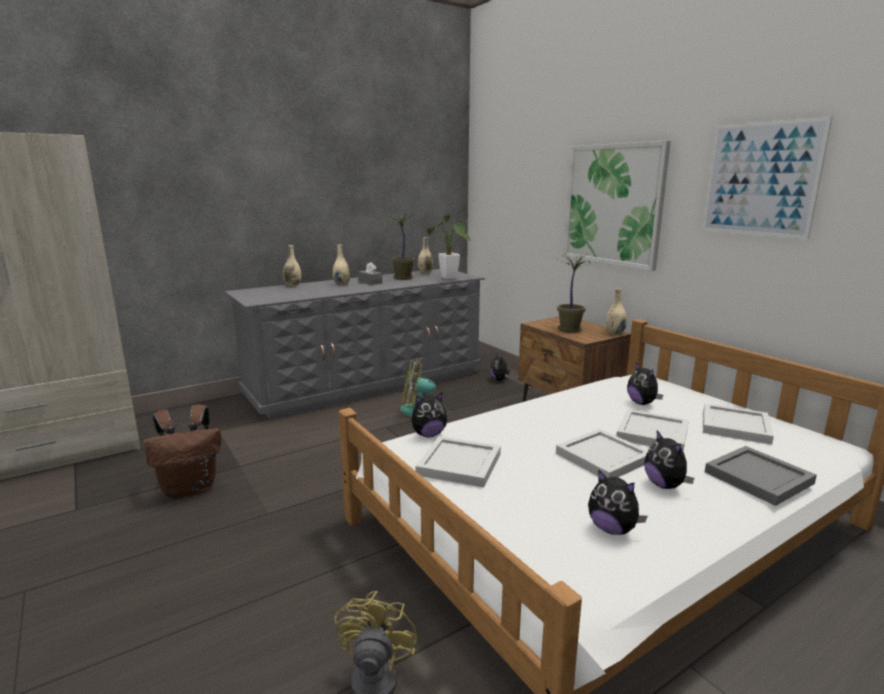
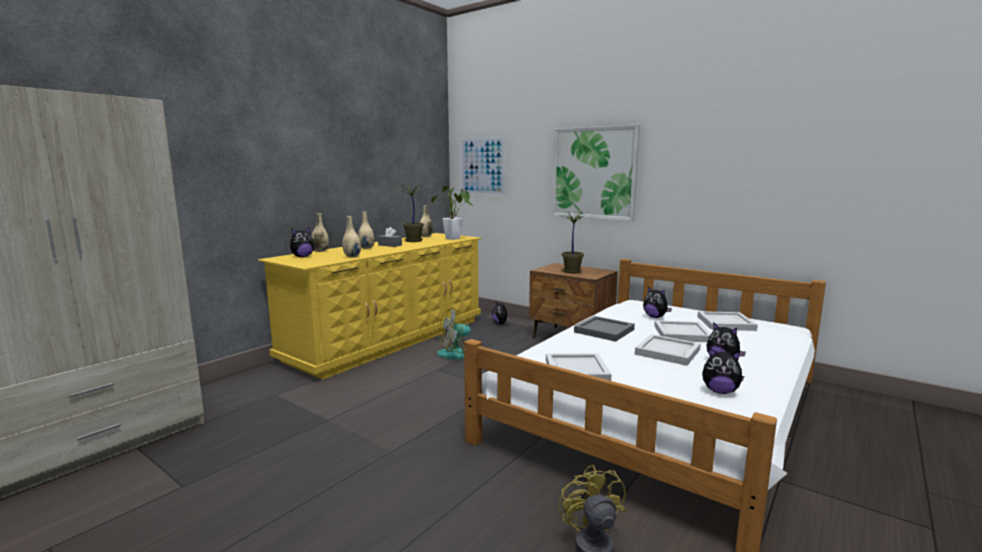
camera: 20 degrees left, 5 degrees down
brown backpack [144,404,221,499] -> none
grey dresser [225,269,485,421] -> yellow dresser [258,233,481,379]
plush toy [412,393,447,437] -> plush toy moved to [290,227,314,257]
beige vase [606,288,627,335] -> beige vase moved to [342,216,361,257]
picture [702,116,833,240] -> picture moved to [460,136,506,196]
grey tray [705,446,817,506] -> grey tray moved to [574,316,635,342]

